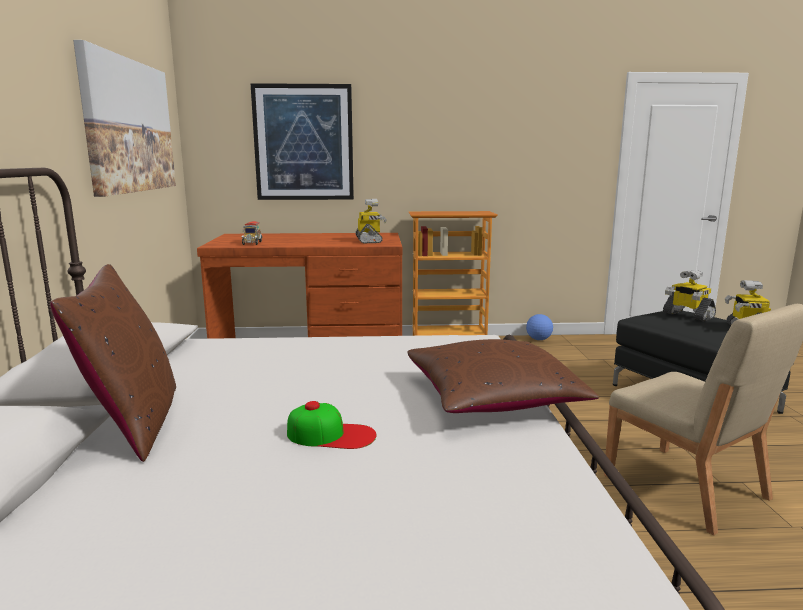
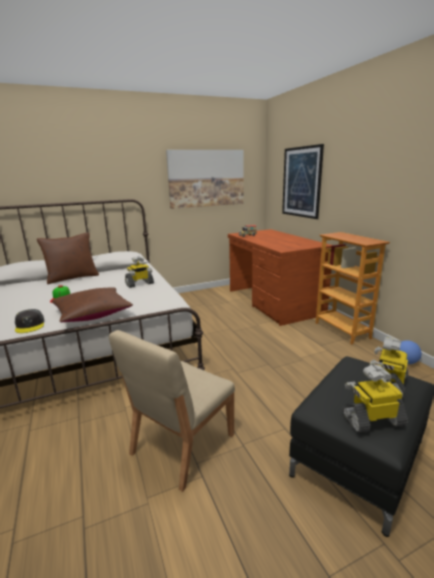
camera: 70 degrees right, 5 degrees up
toy robot [356,199,387,243] -> toy robot moved to [125,256,154,288]
none -> grey cap [15,309,44,333]

